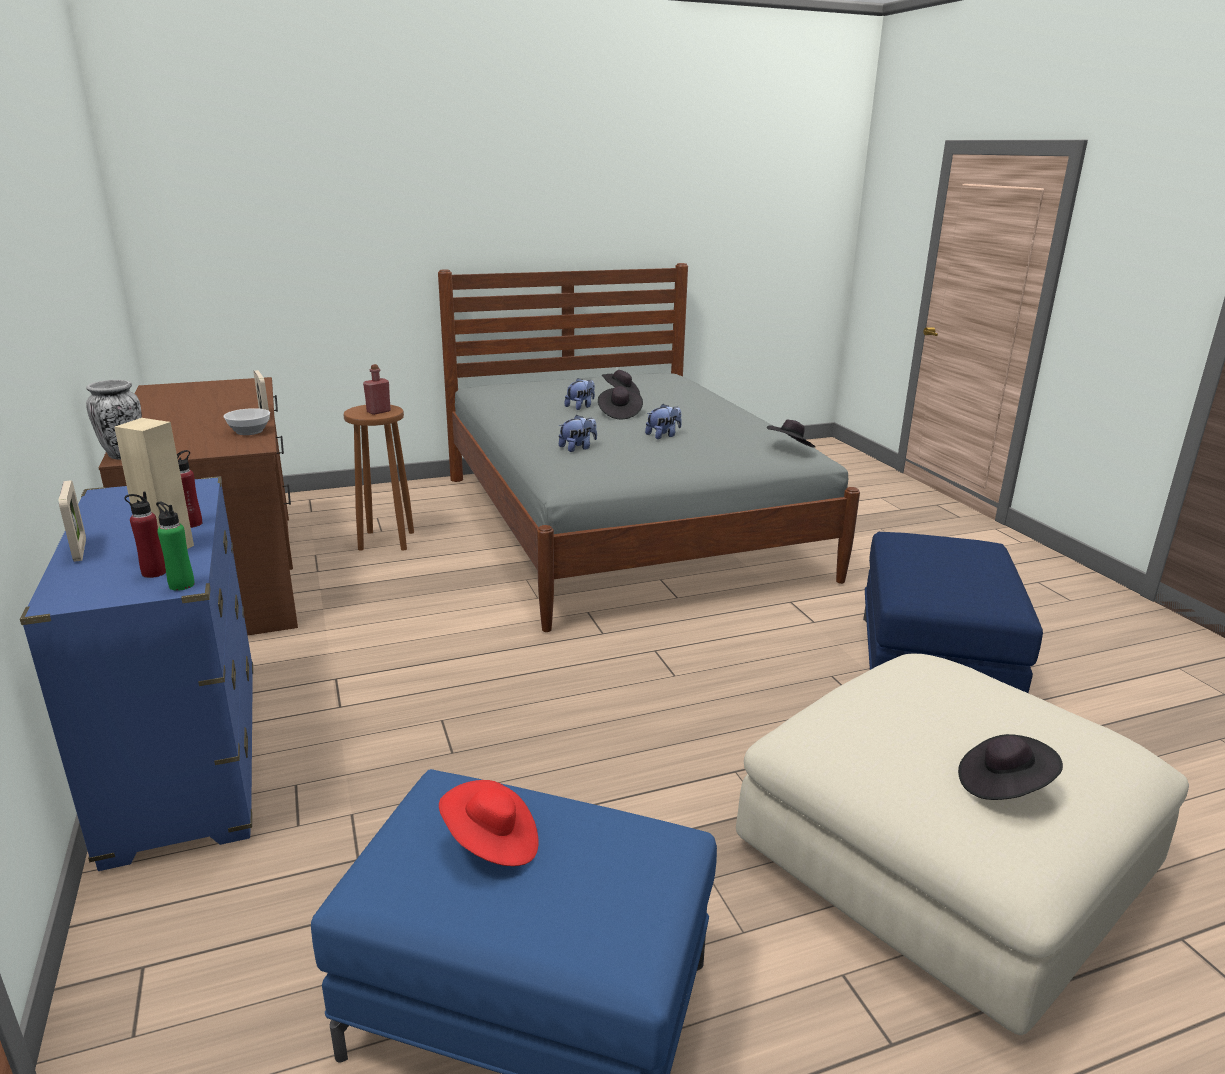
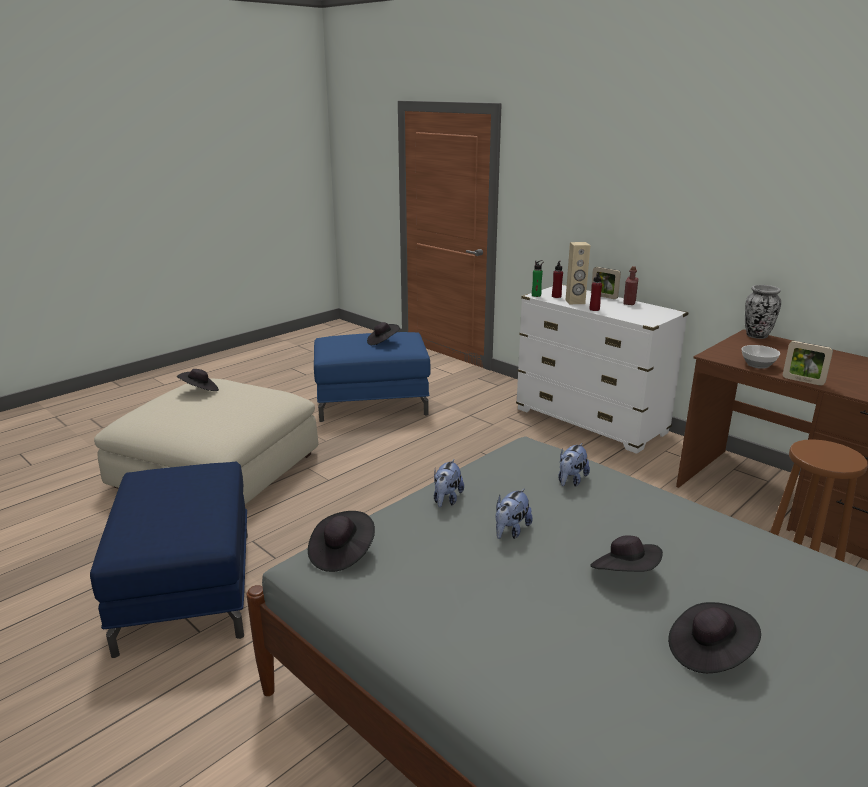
camera: 155 degrees right, 0 degrees up
blue dresser [20,476,253,871] -> white dresser [516,284,689,454]
red bottle [363,364,391,415] -> red bottle moved to [623,266,638,305]
red hat [439,780,539,866] -> black hat [367,322,400,345]
plush toy [565,378,595,410] -> plush toy moved to [434,459,464,507]

